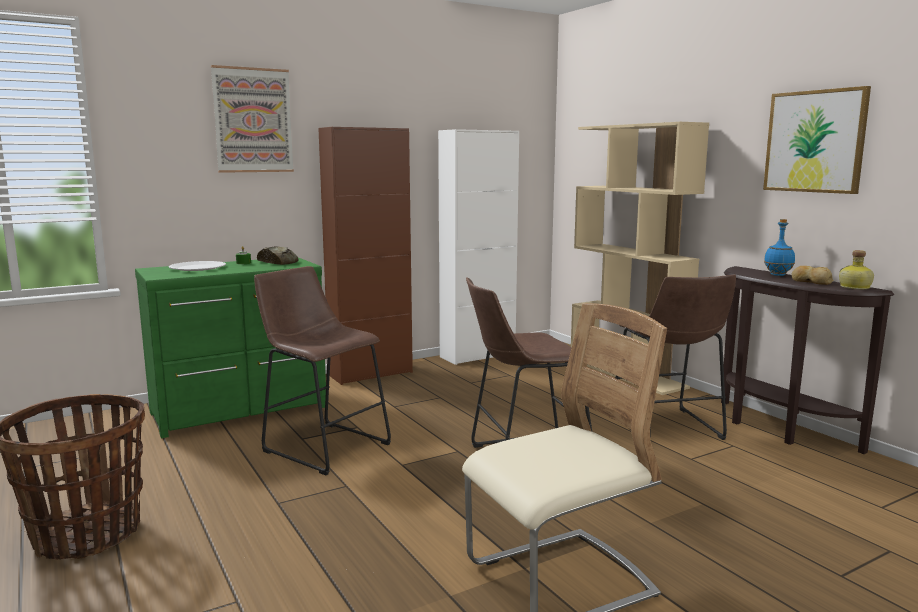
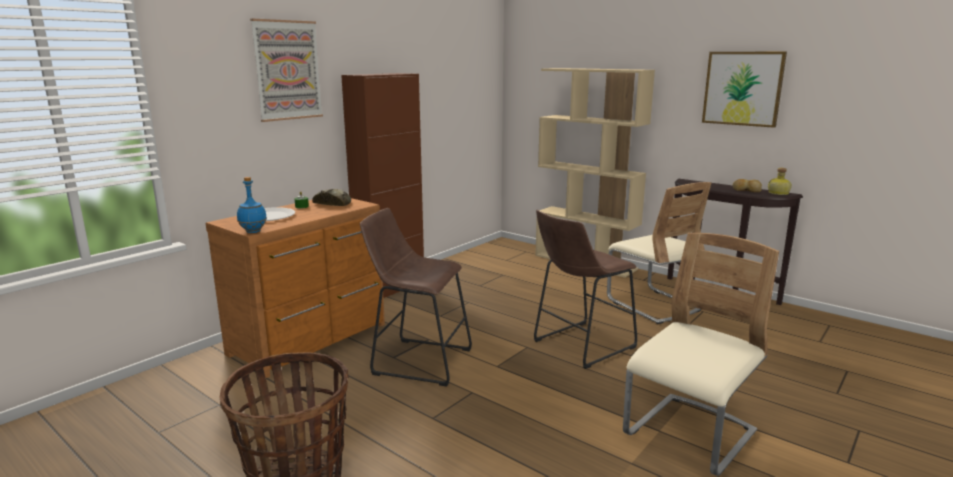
camera: 20 degrees left, 5 degrees up
green dresser [135,257,326,438] -> brown dresser [206,198,385,378]
white cabinet [438,129,519,365] -> none
brown stool [615,274,736,440] -> beige chair [607,182,711,324]
blue bottle [764,219,795,276] -> blue bottle moved to [237,177,267,233]

